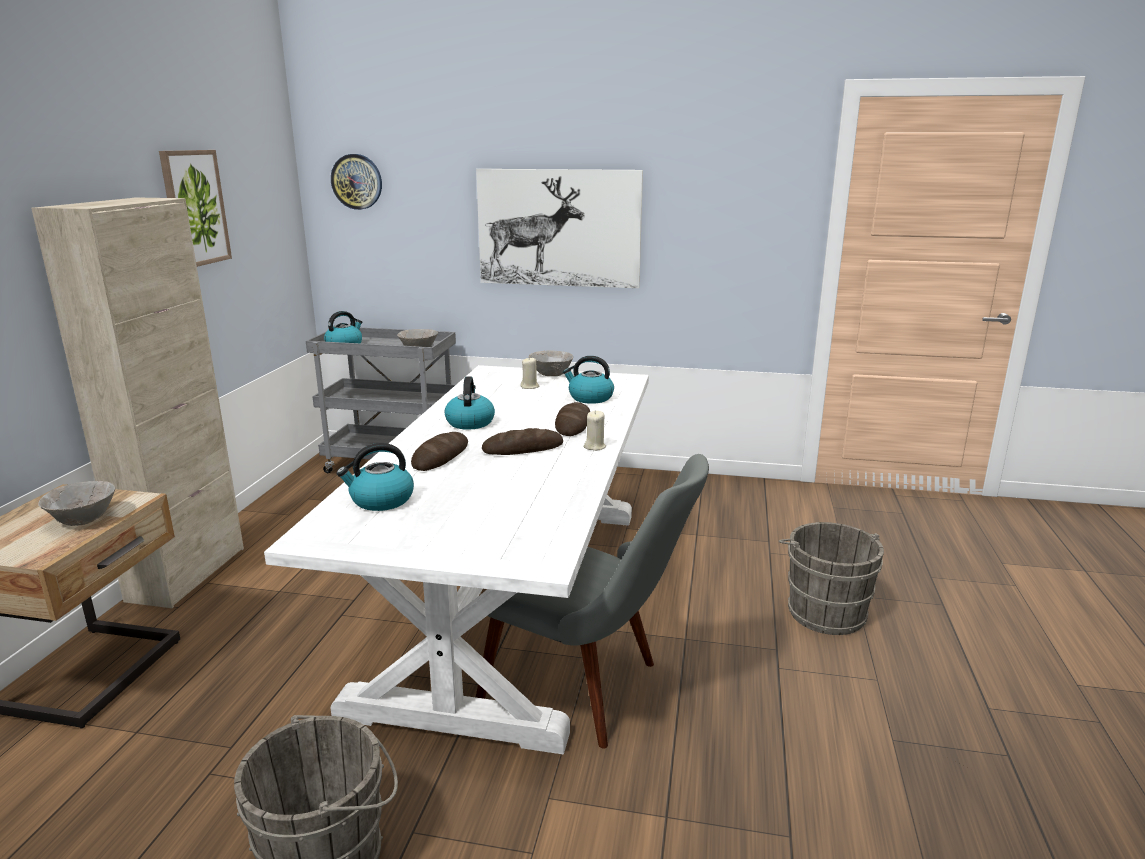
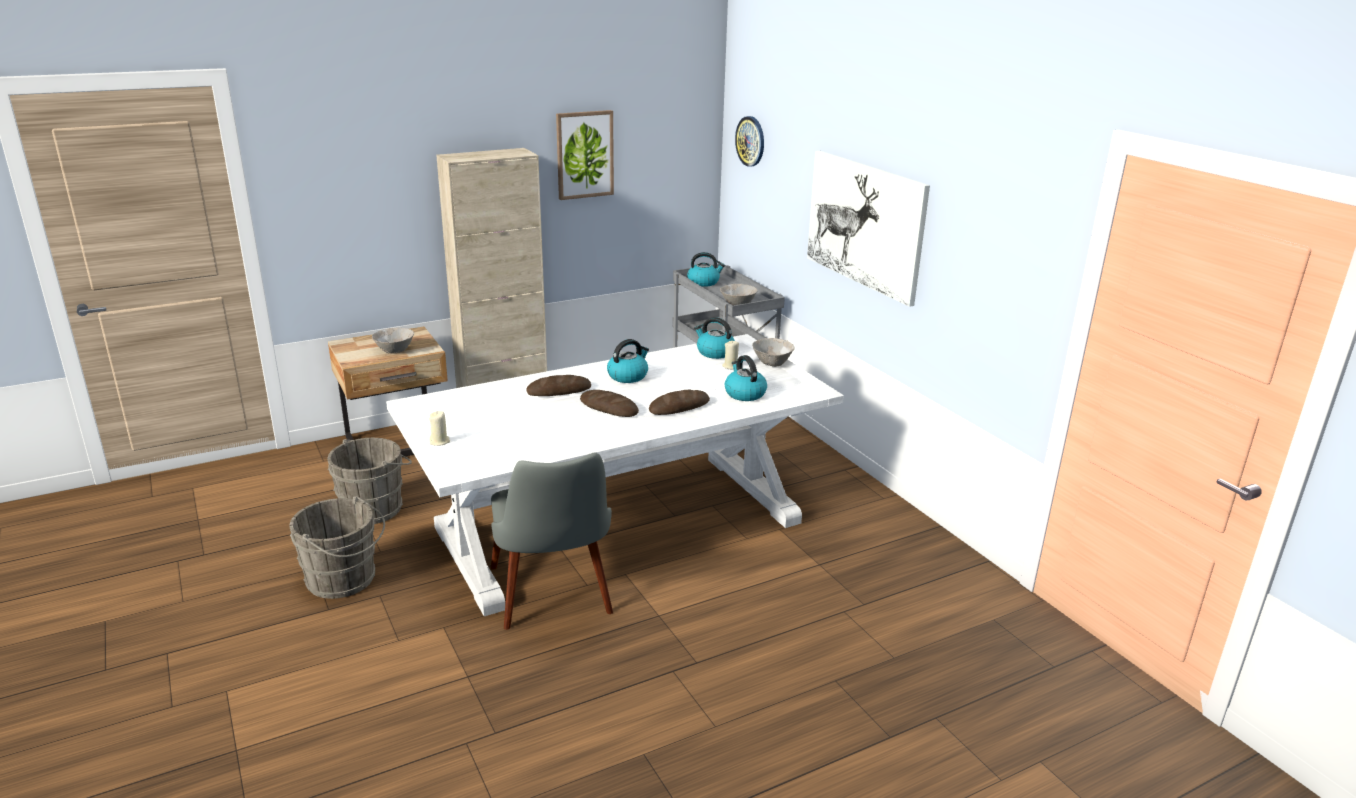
camera: 50 degrees right, 5 degrees up
kettle [337,443,414,511] -> kettle moved to [694,317,735,359]
beige candle [584,411,606,451] -> beige candle moved to [429,411,450,446]
grey bucket [779,522,884,635] -> grey bucket moved to [327,438,412,524]

